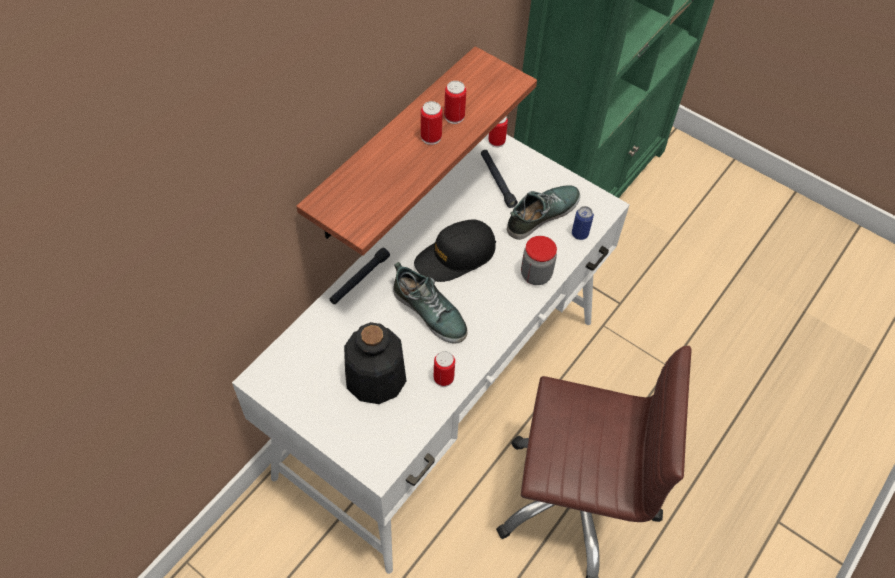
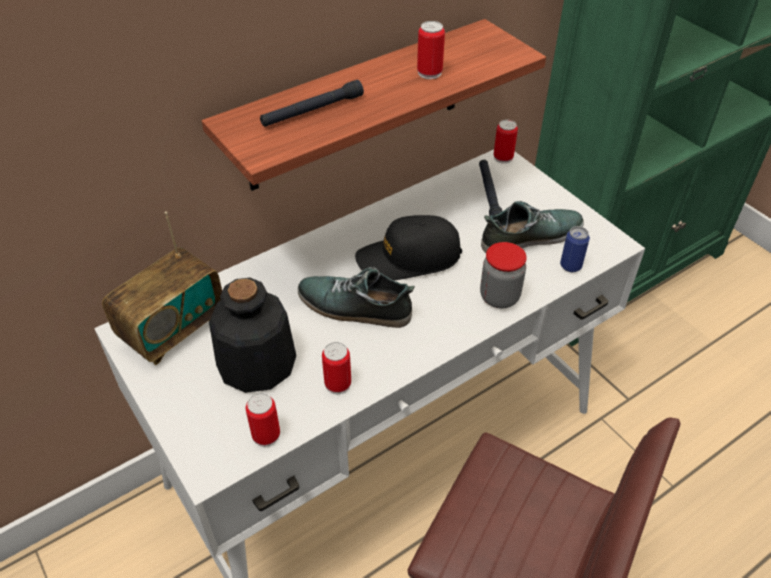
camera: 20 degrees right, 10 degrees down
black flashlight [330,248,390,304] -> black flashlight moved to [260,80,364,127]
shoe [393,262,468,343] -> shoe turned 135 degrees clockwise [298,267,415,328]
can [421,101,443,145] -> can moved to [246,393,280,447]
none -> radio [102,212,222,365]

